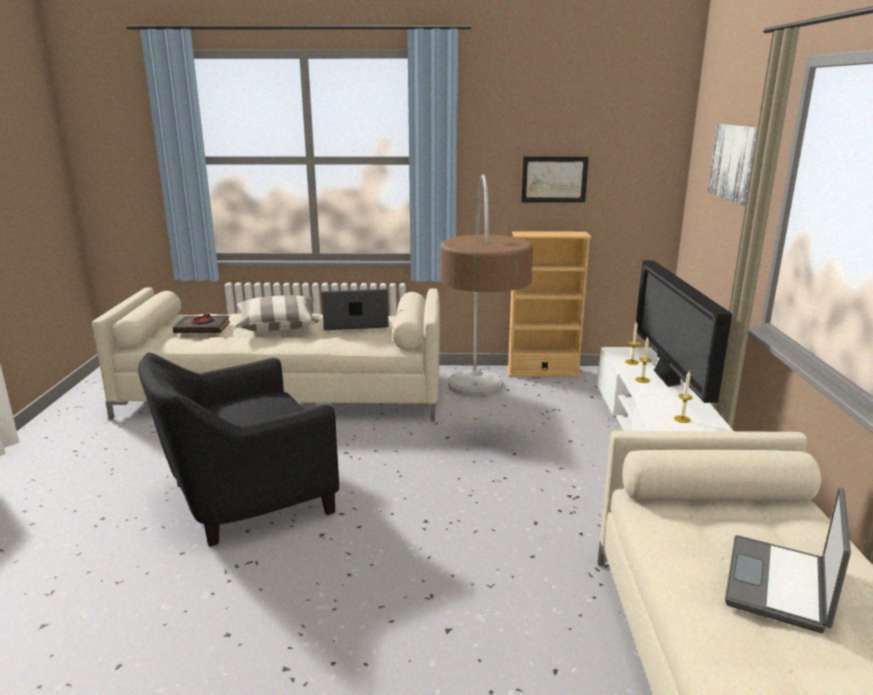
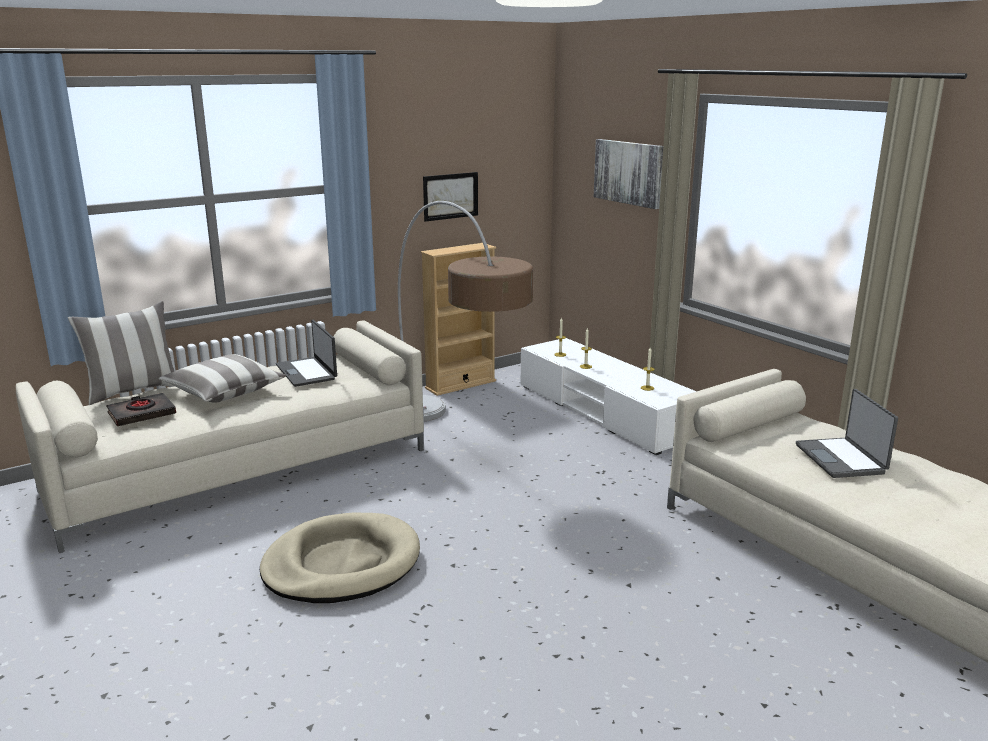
camera: 35 degrees left, 0 degrees up
black armchair [138,352,339,547] -> beige dog bed [260,512,420,603]
laptop [321,289,389,330] -> laptop turned 75 degrees counterclockwise [276,320,337,387]
television [636,260,732,403] -> none
none -> pillow [68,301,174,405]

